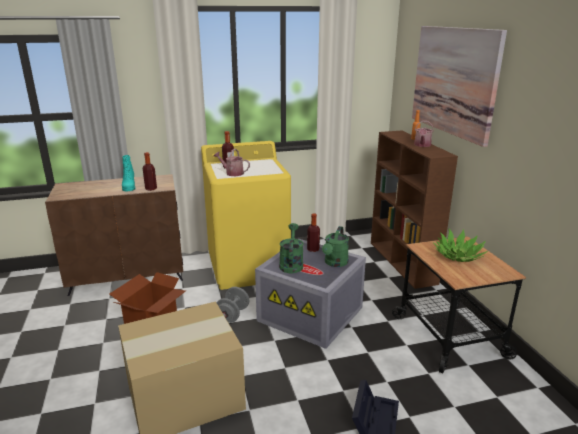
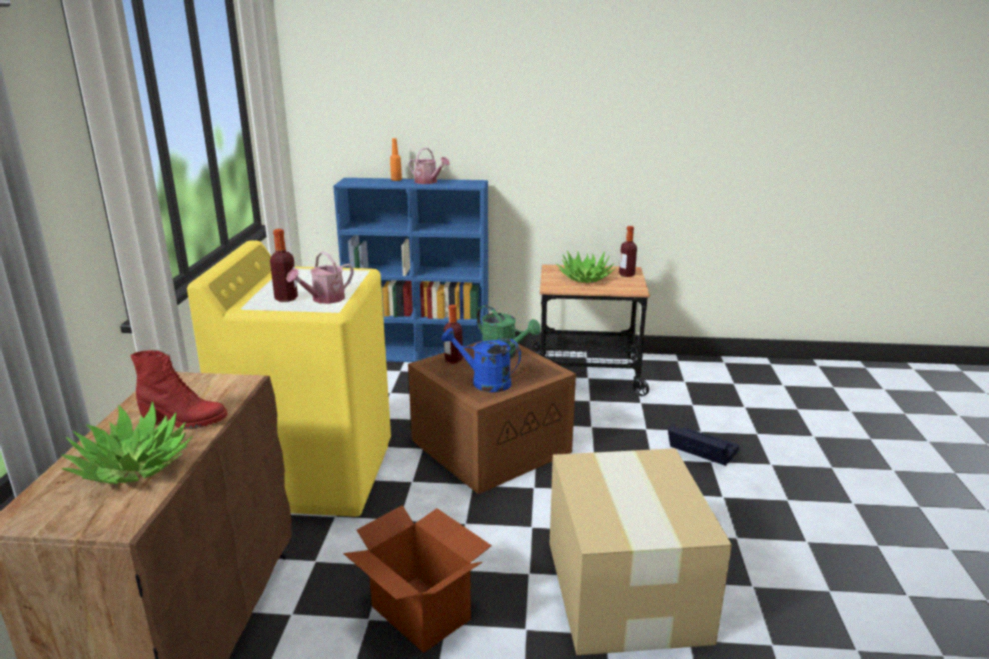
camera: 70 degrees left, 0 degrees up
turquoise boot [122,155,136,192] -> red boot [130,350,228,430]
bottle [143,152,157,191] -> bottle moved to [619,226,637,277]
grey dumbbell [217,287,249,323] -> none
grey storage box [255,239,366,349] -> brown storage box [408,341,576,494]
green watering can [279,223,304,273] -> blue watering can [441,328,521,392]
brown bookcase [371,130,458,289] -> blue bookcase [333,178,488,362]
picture [412,26,507,147] -> none
none -> potted plant [61,401,193,484]

